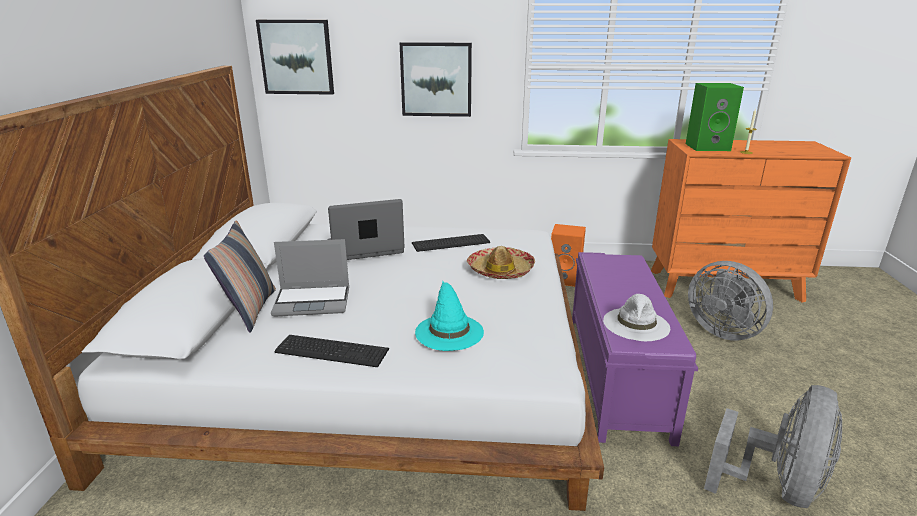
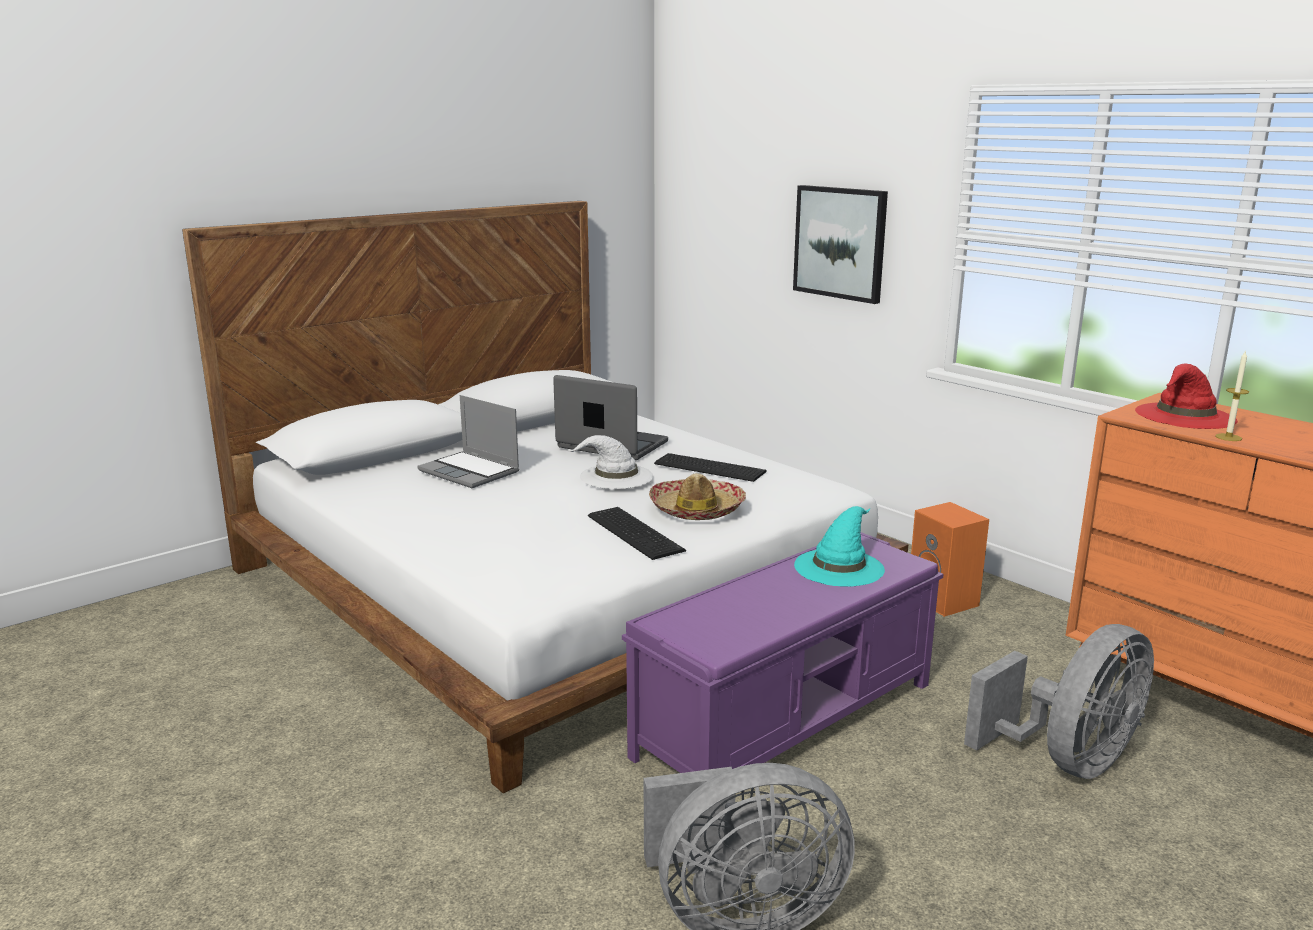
camera: 45 degrees right, 5 degrees down
pillow [204,220,276,333] -> none
picture [256,20,334,95] -> none
keyboard [274,335,389,367] -> keyboard moved to [588,507,686,560]
turquoise hat [415,281,484,351] -> turquoise hat moved to [794,506,885,587]
white hat [603,294,670,341] -> white hat moved to [568,435,653,489]
green speaker [686,83,744,151] -> red hat [1135,364,1238,429]
grey fan [688,261,773,341] -> grey fan turned 135 degrees counterclockwise [964,624,1154,779]

